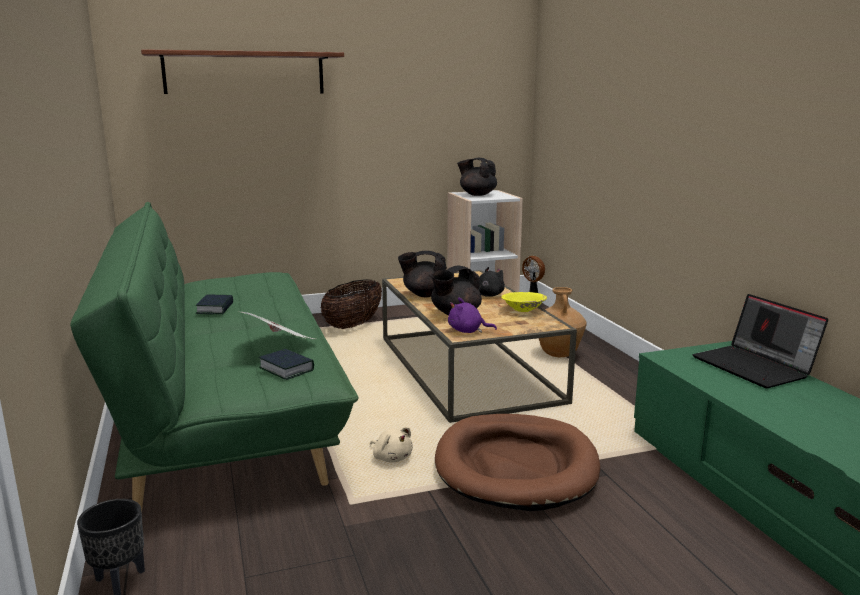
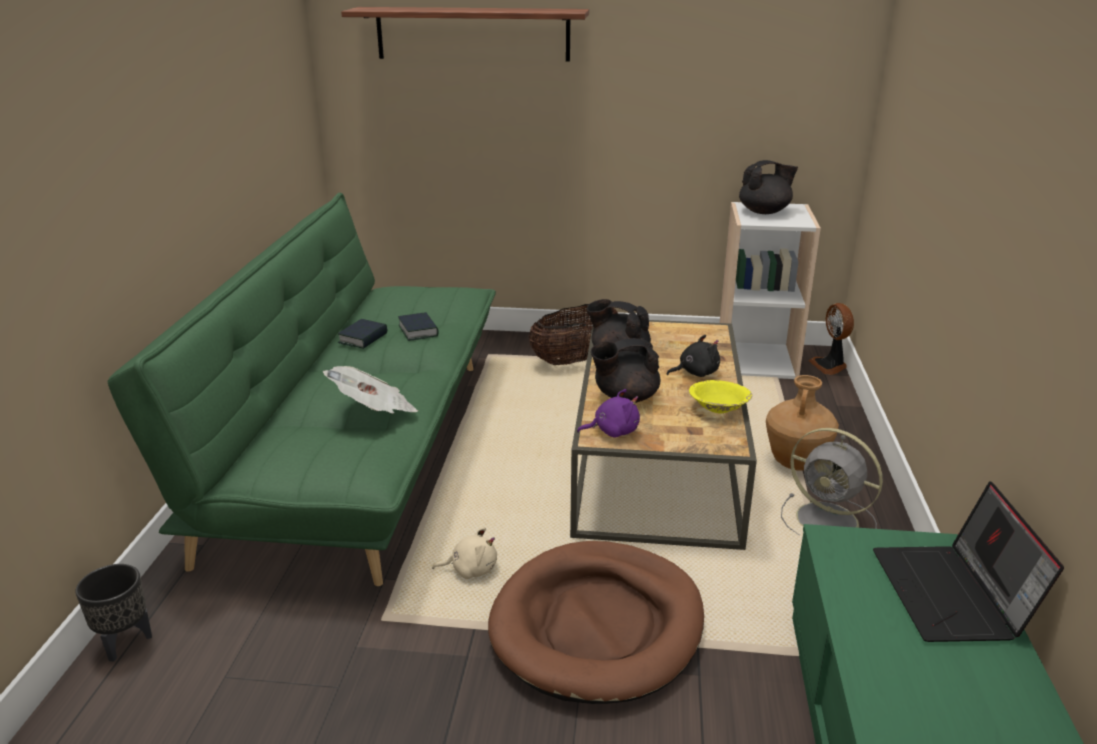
camera: 25 degrees right, 10 degrees up
book [259,349,314,380] -> book moved to [398,312,439,341]
beige plush toy [370,427,413,462] -> beige plush toy turned 75 degrees counterclockwise [432,527,497,579]
purple plush toy [448,298,497,333] -> purple plush toy turned 135 degrees clockwise [577,389,640,438]
black teapot [457,158,497,196] -> black teapot turned 105 degrees clockwise [739,160,798,214]
none -> grey fan [781,428,883,535]

